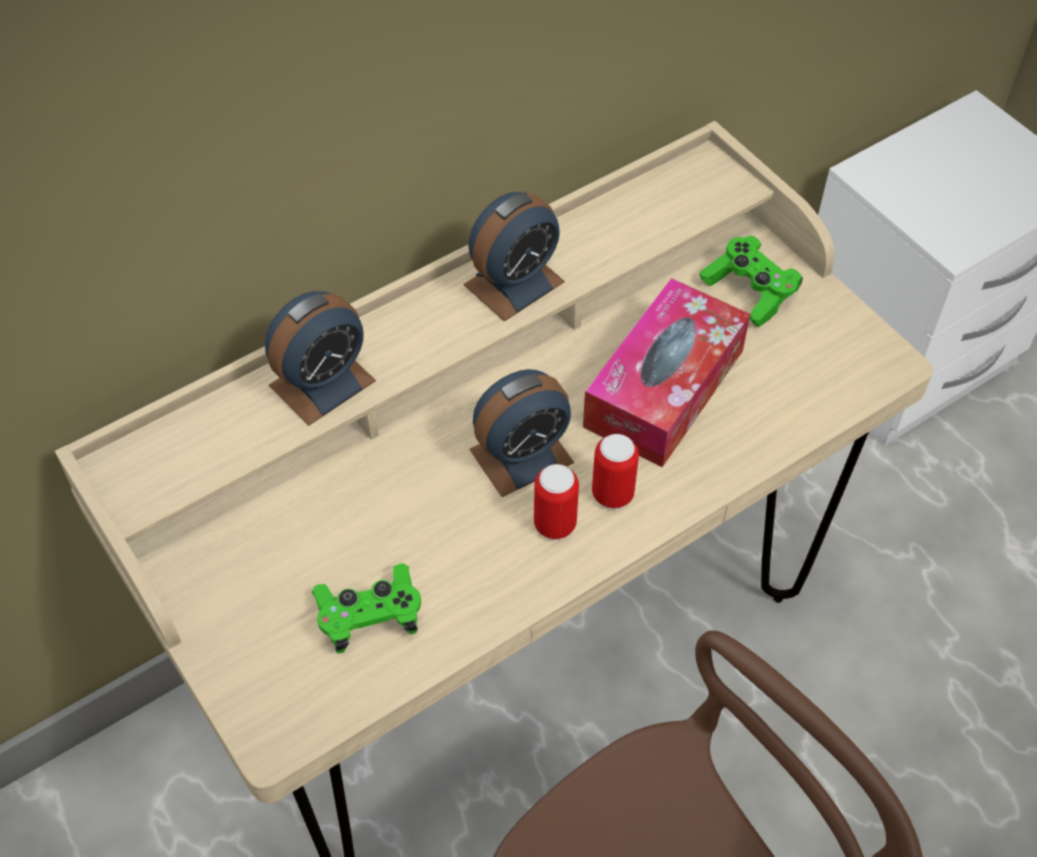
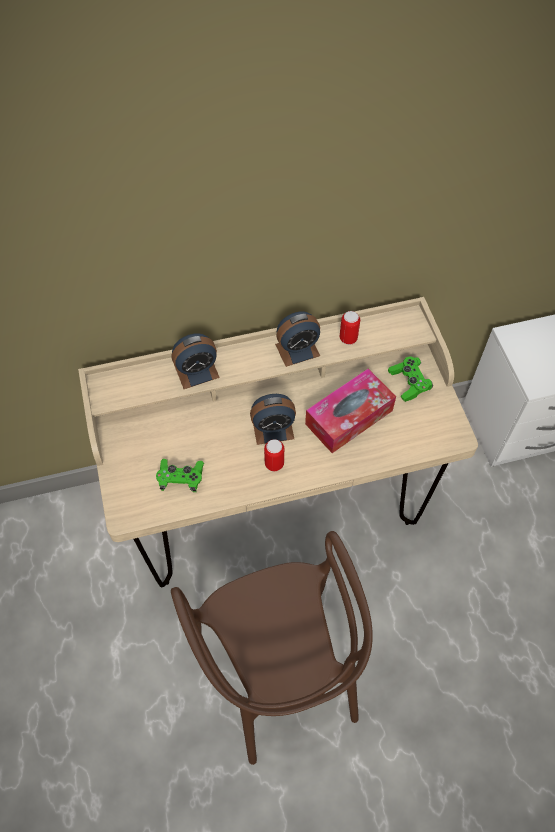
camera: 20 degrees right, 5 degrees up
can [592,434,639,509] -> can moved to [340,311,360,345]

